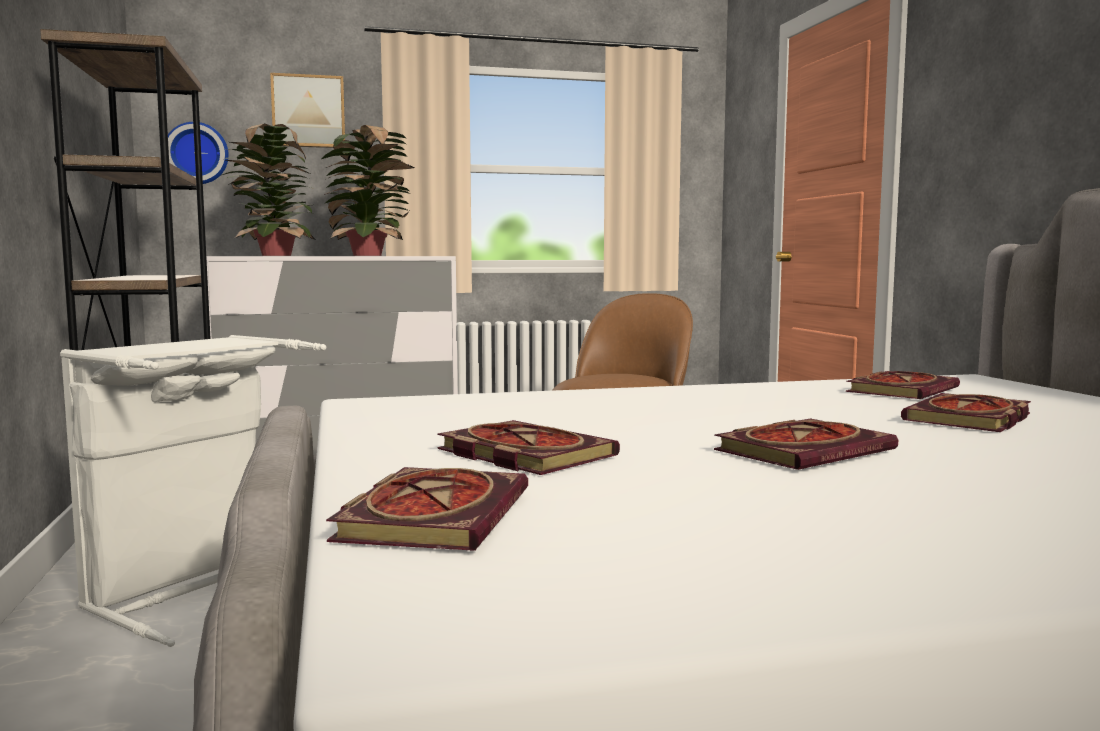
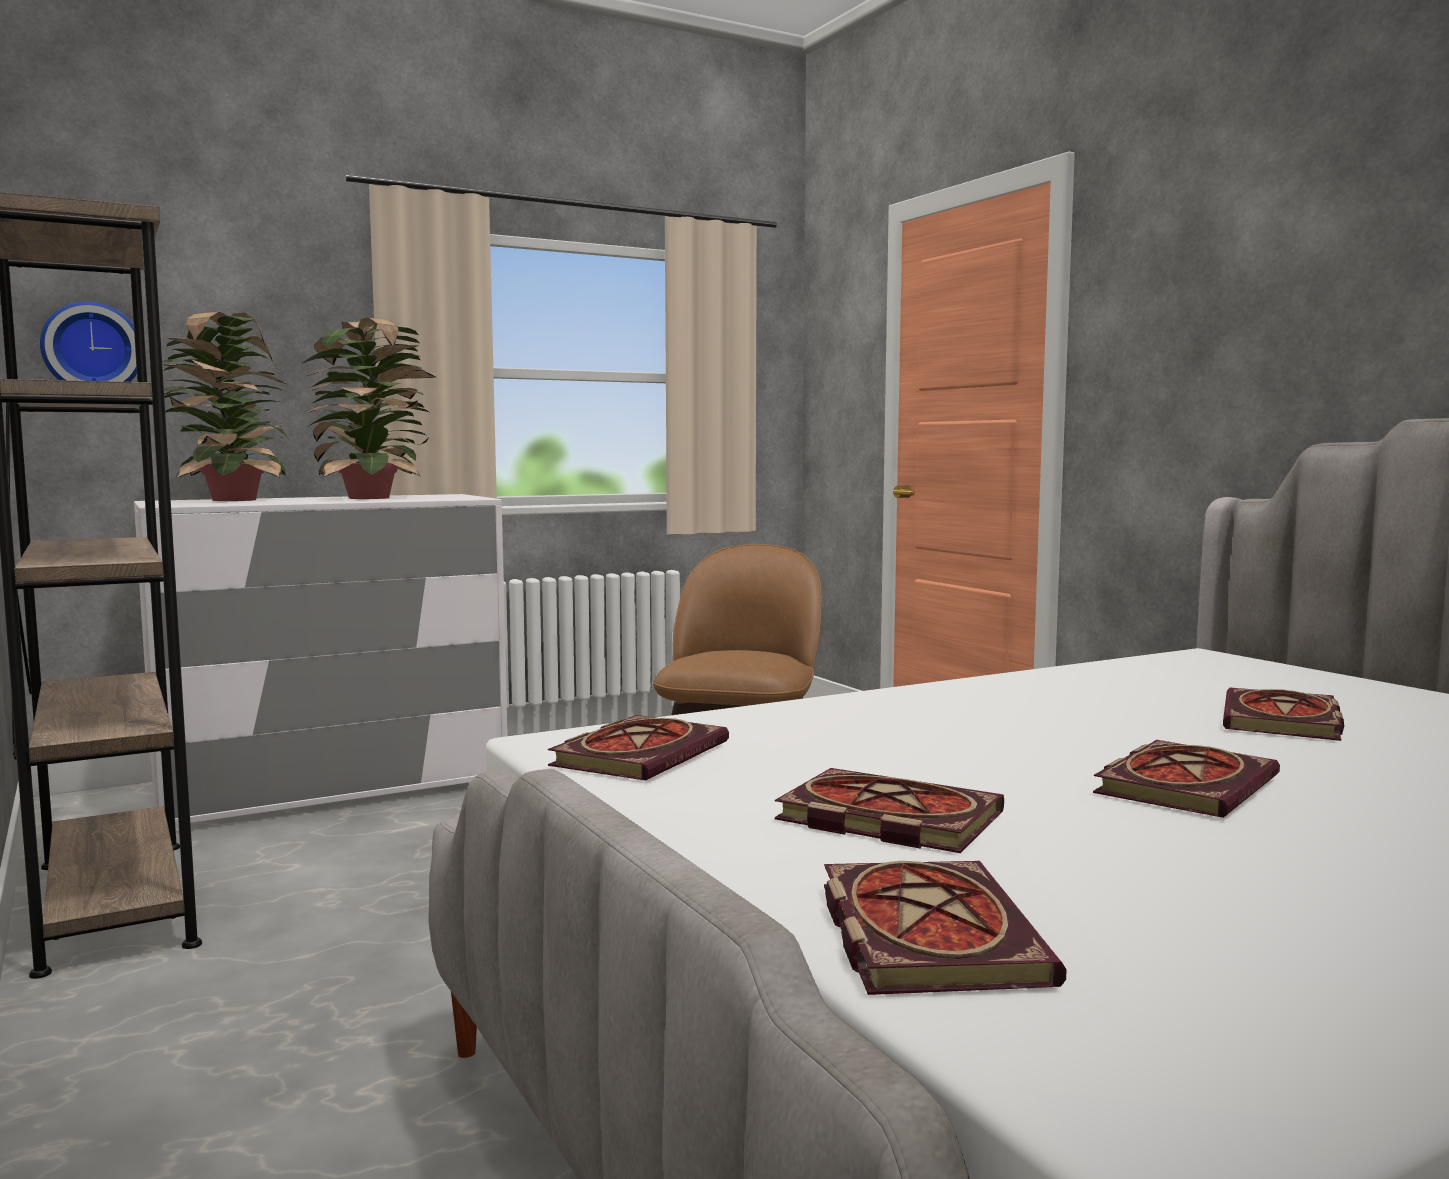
camera: 15 degrees left, 0 degrees up
white laundry basket [60,335,326,647] -> none
picture [270,73,345,148] -> none
book [846,371,960,399] -> book moved to [548,715,729,781]

